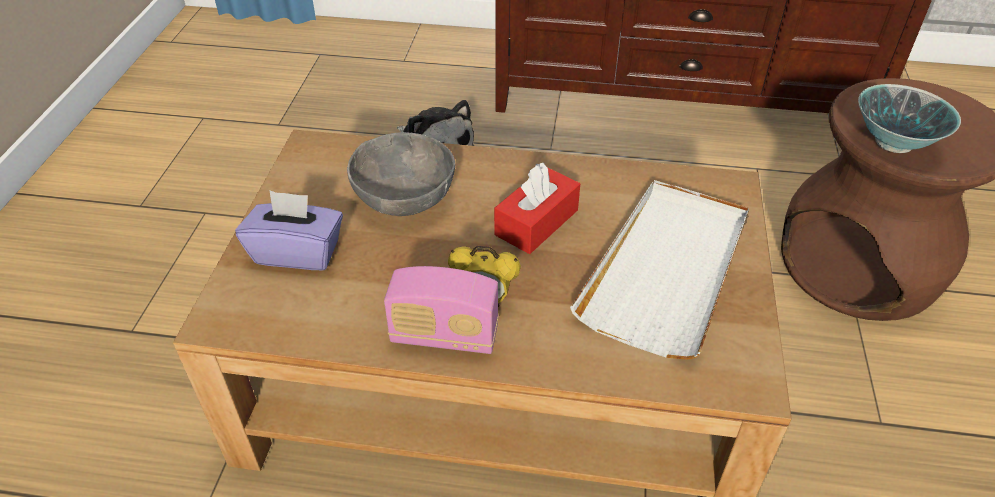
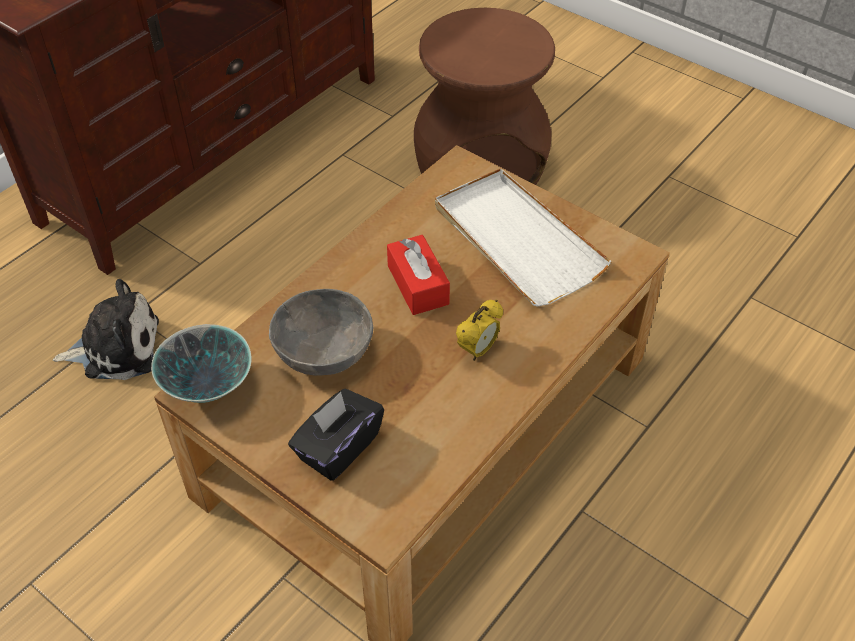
camera: 60 degrees left, 5 degrees up
purple tissue box [235,190,343,270] -> black tissue box [288,388,384,481]
radio [384,266,499,354] -> none
bowl [858,84,961,153] -> bowl moved to [151,324,251,403]

